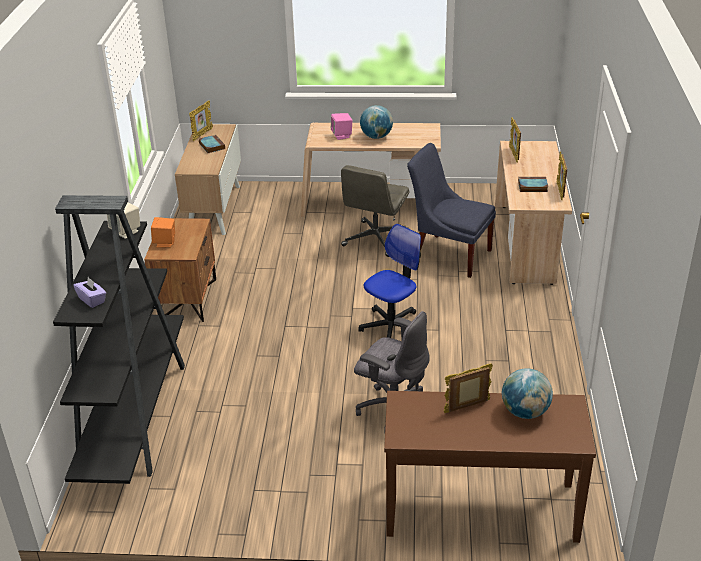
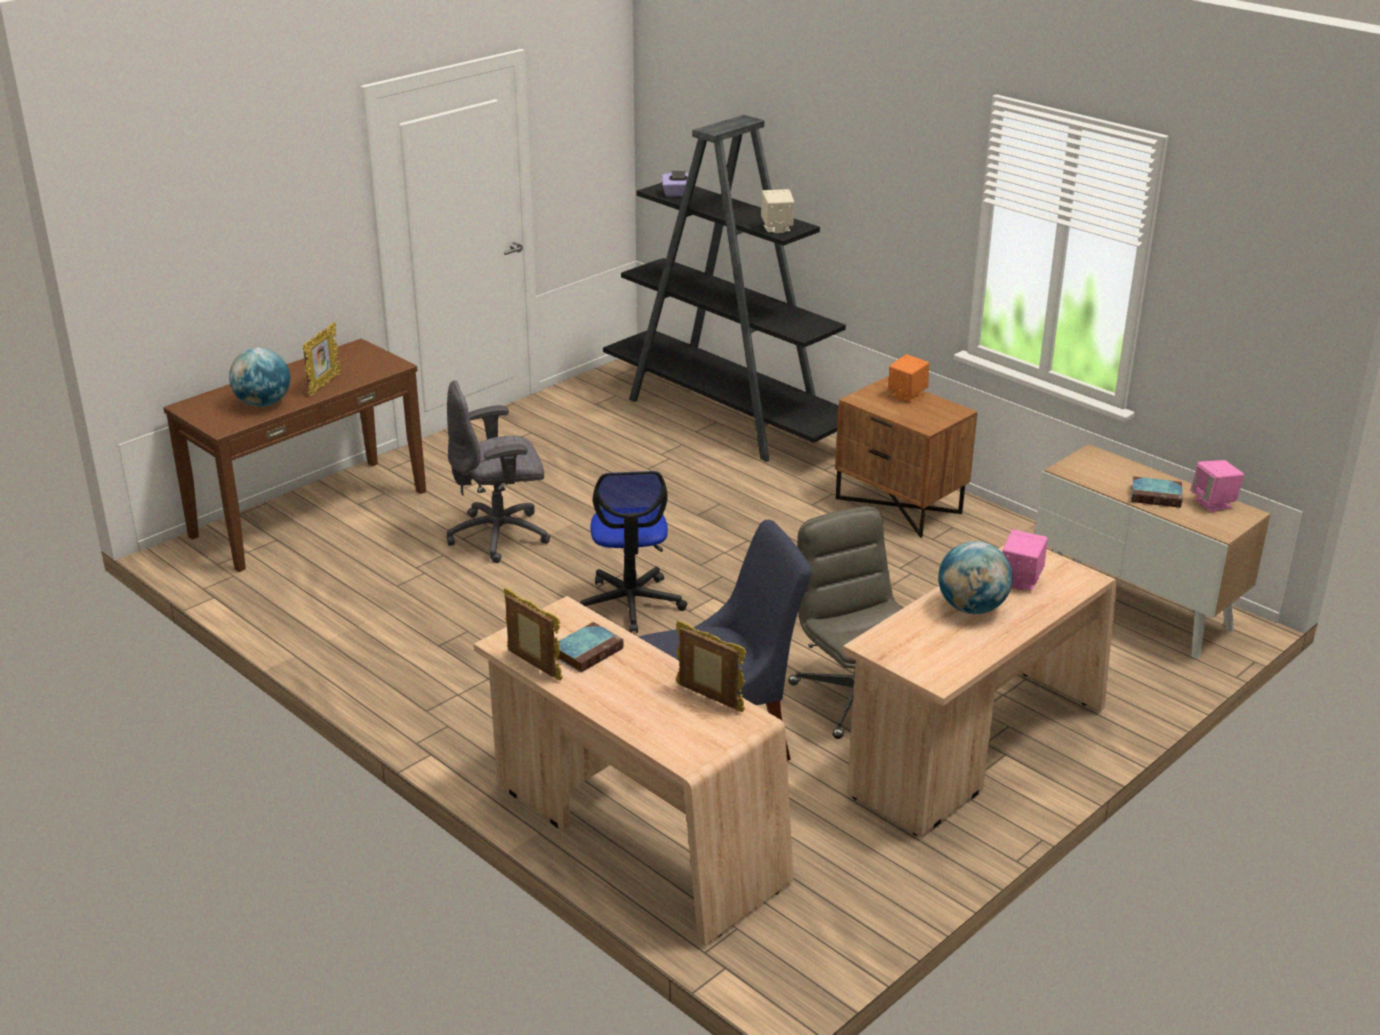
camera: 130 degrees right, 5 degrees down
picture frame [189,101,213,141] -> pink speaker [1190,460,1244,512]

